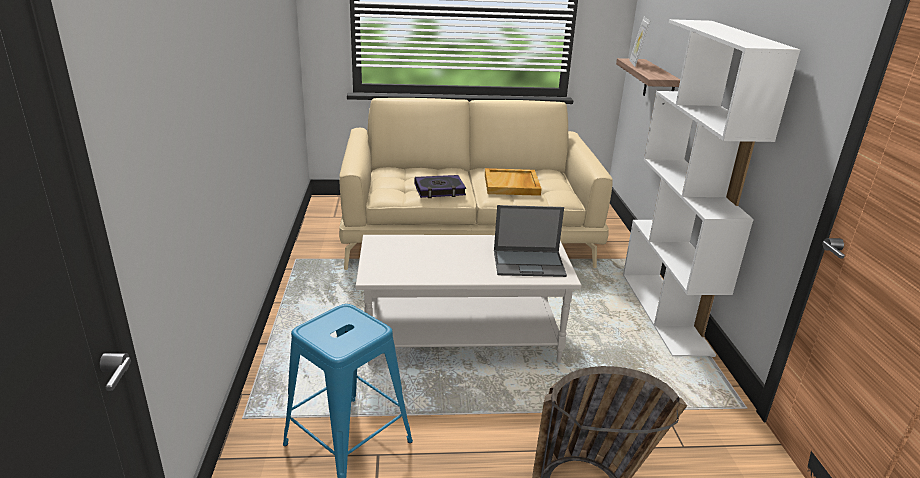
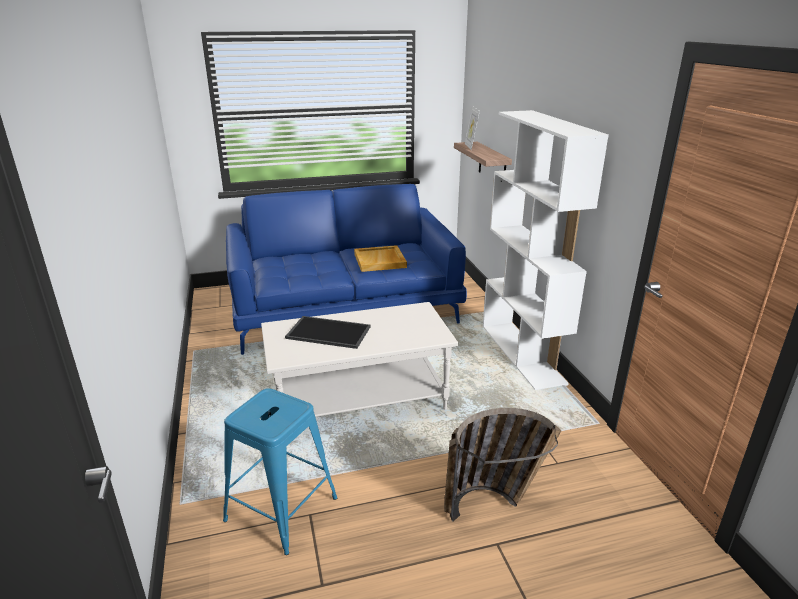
camera: 10 degrees left, 0 degrees up
beige sofa [339,98,613,270] -> blue sofa [226,184,467,355]
book [415,175,466,198] -> none
laptop [494,205,567,277] -> none
none -> tray [285,316,371,349]

